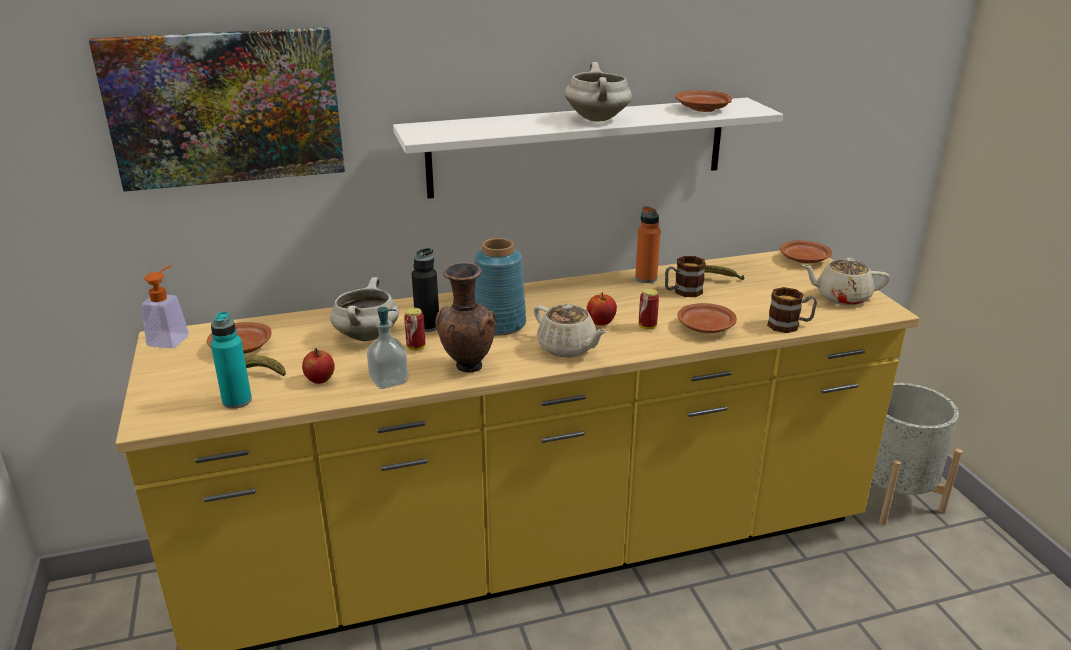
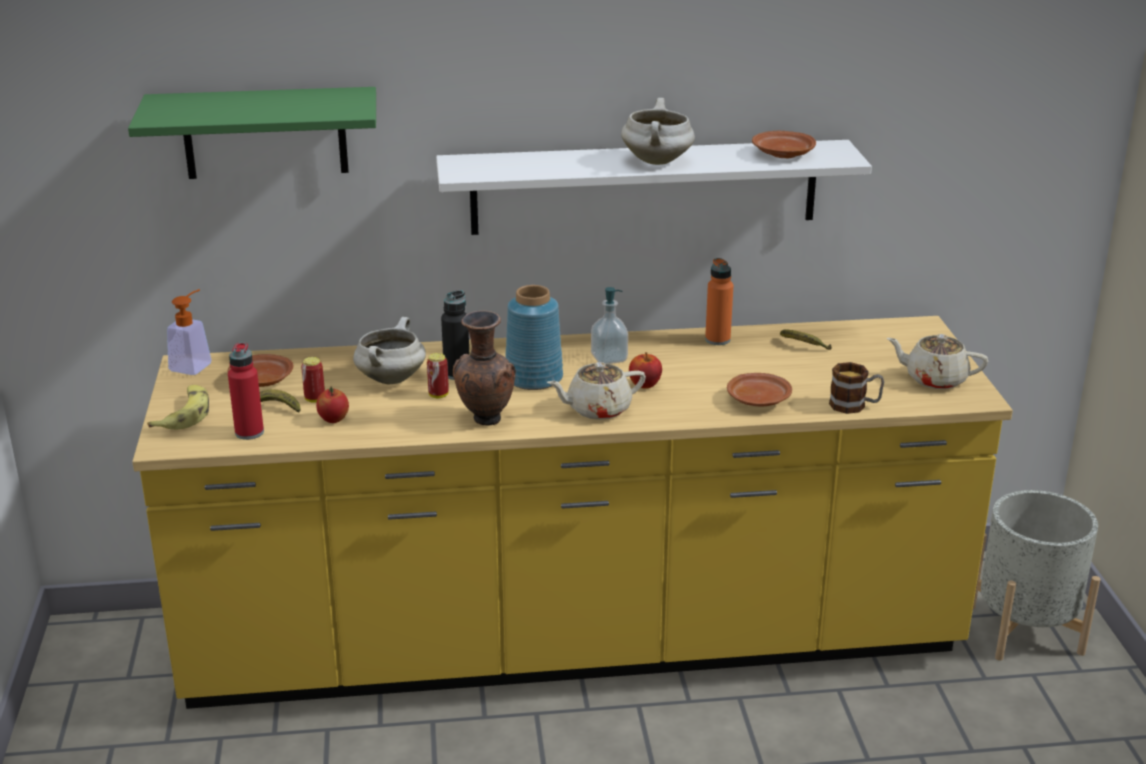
camera: 10 degrees right, 0 degrees up
picture [89,27,345,192] -> green shelf [128,87,376,179]
turquoise bottle [211,311,252,409] -> red bottle [228,342,264,440]
soap dispenser [367,307,408,389] -> soap dispenser moved to [591,287,628,364]
beige teapot [534,304,607,357] -> beige teapot turned 105 degrees clockwise [547,362,646,420]
can [639,288,659,330] -> can moved to [301,357,325,403]
mug [665,256,706,297] -> none
brown plate [780,240,832,263] -> none
none -> banana [147,385,209,430]

